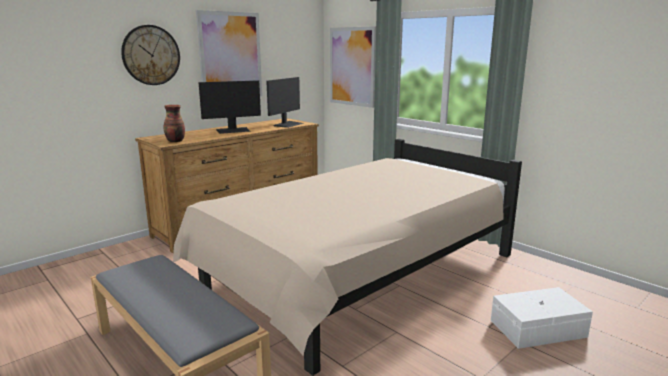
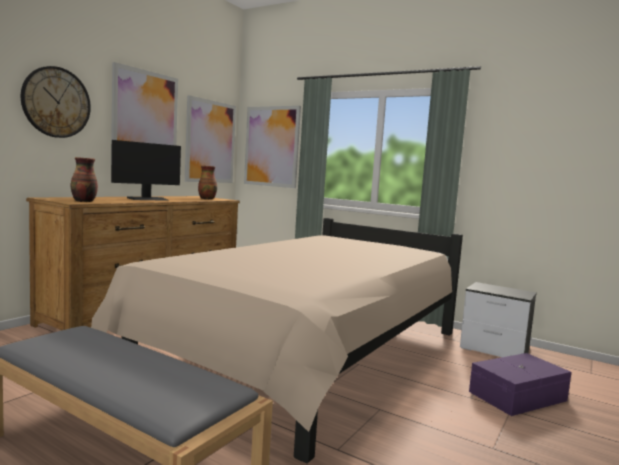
camera: 15 degrees left, 10 degrees down
monitor [266,77,304,128] -> vase [198,166,217,199]
white storage box [491,287,593,349] -> purple storage box [469,353,571,416]
none -> picture [185,95,236,183]
none -> nightstand [460,282,537,357]

